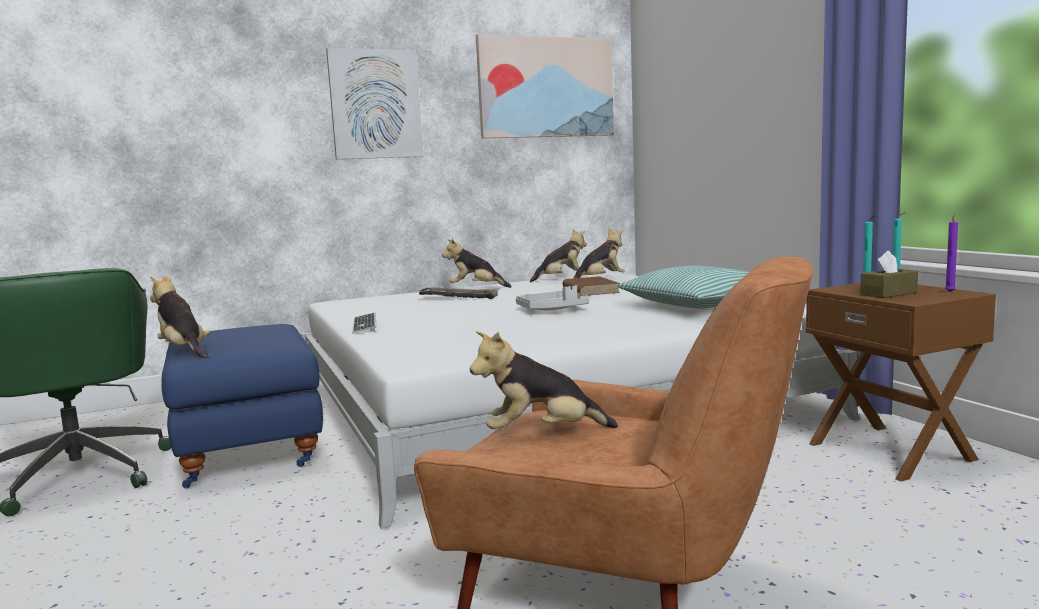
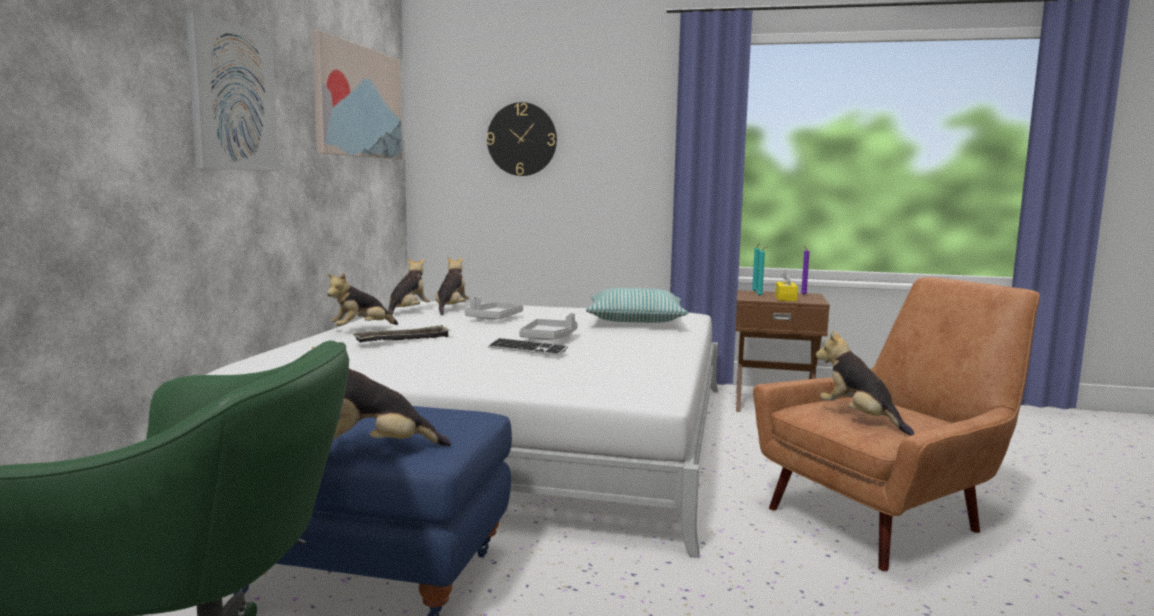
camera: 55 degrees left, 0 degrees up
keyboard [352,313,376,334] -> keyboard moved to [488,338,568,356]
plush toy [470,331,618,429] -> plush toy turned 120 degrees clockwise [816,331,914,435]
brown book [563,276,620,295] -> grey tray [465,297,523,320]
brown tissue box [860,250,918,298] -> yellow tissue box [775,270,798,301]
none -> wall clock [487,102,557,176]

